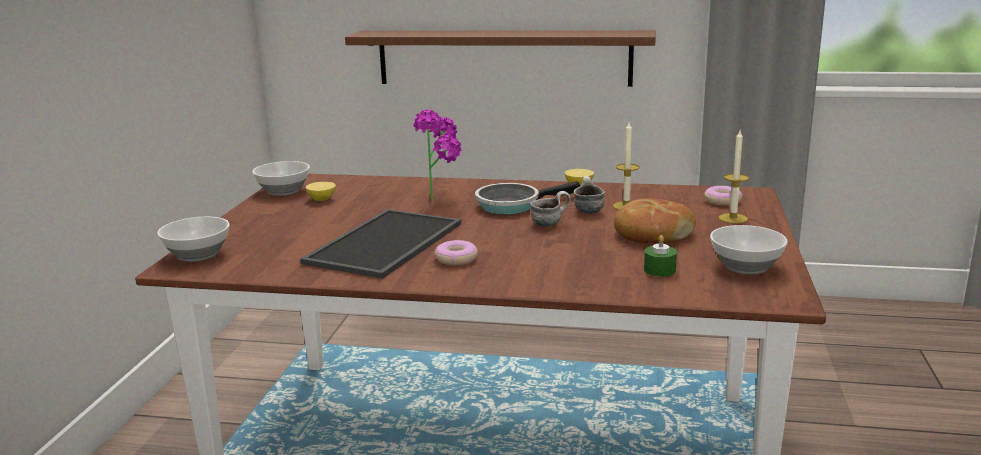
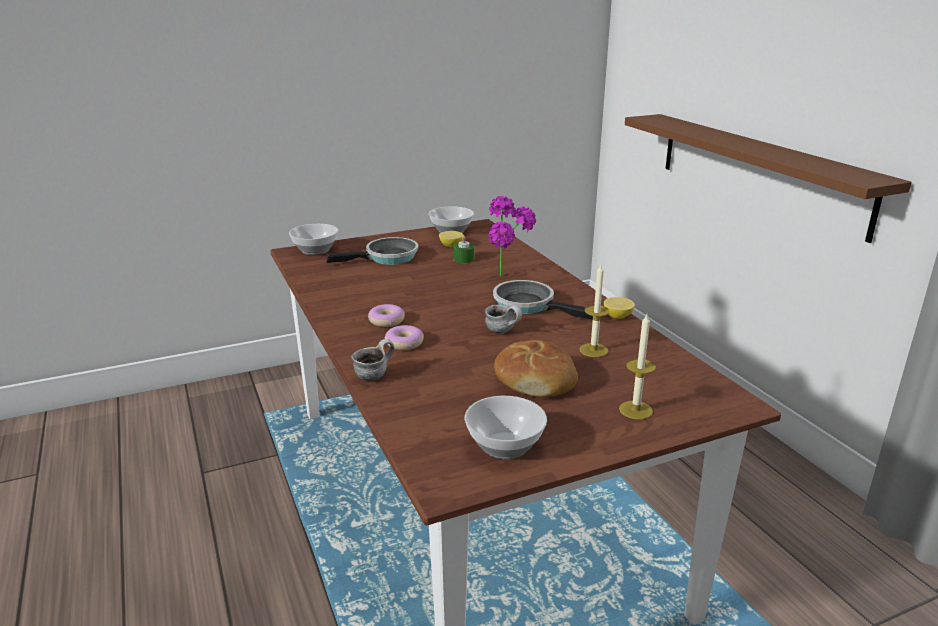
camera: 55 degrees right, 5 degrees up
tray [300,209,461,279] -> none
mug [574,176,605,214] -> mug moved to [351,339,395,381]
green candle [644,235,677,277] -> green candle moved to [453,235,475,263]
donut [704,186,742,206] -> donut moved to [385,325,424,350]
none -> frying pan [327,237,419,265]

